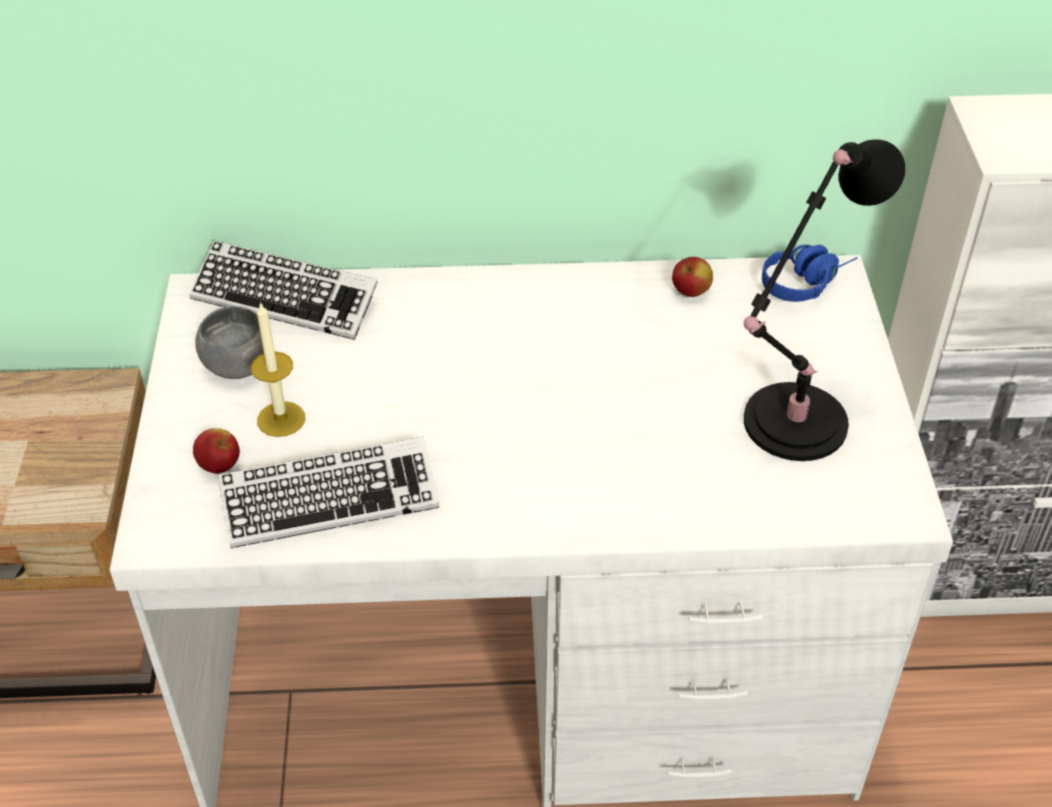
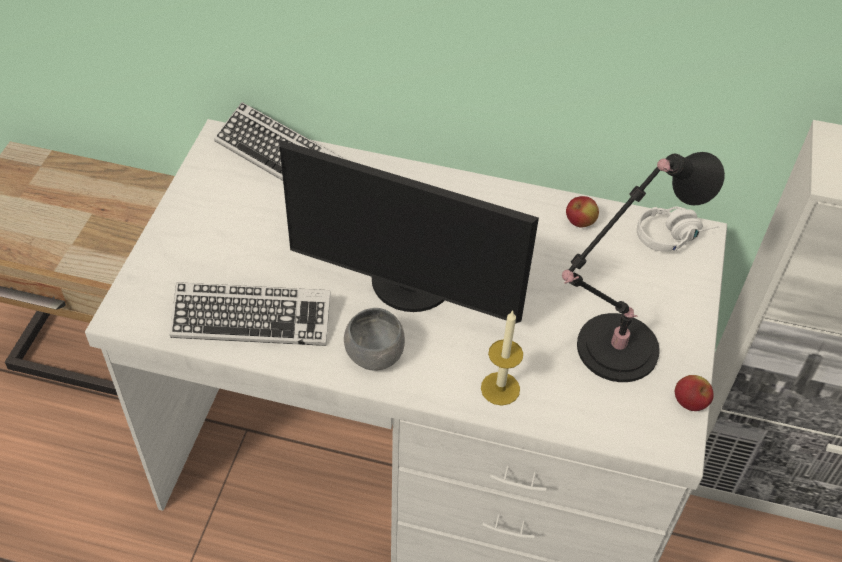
camera: 15 degrees right, 5 degrees up
apple [193,428,240,474] -> apple moved to [675,375,714,411]
grey bowl [195,306,264,379] -> grey bowl moved to [344,308,405,371]
candle [251,302,305,437] -> candle moved to [481,310,523,405]
blue headphones [762,245,857,302] -> white headphones [637,207,720,252]
none -> monitor [279,140,539,323]

